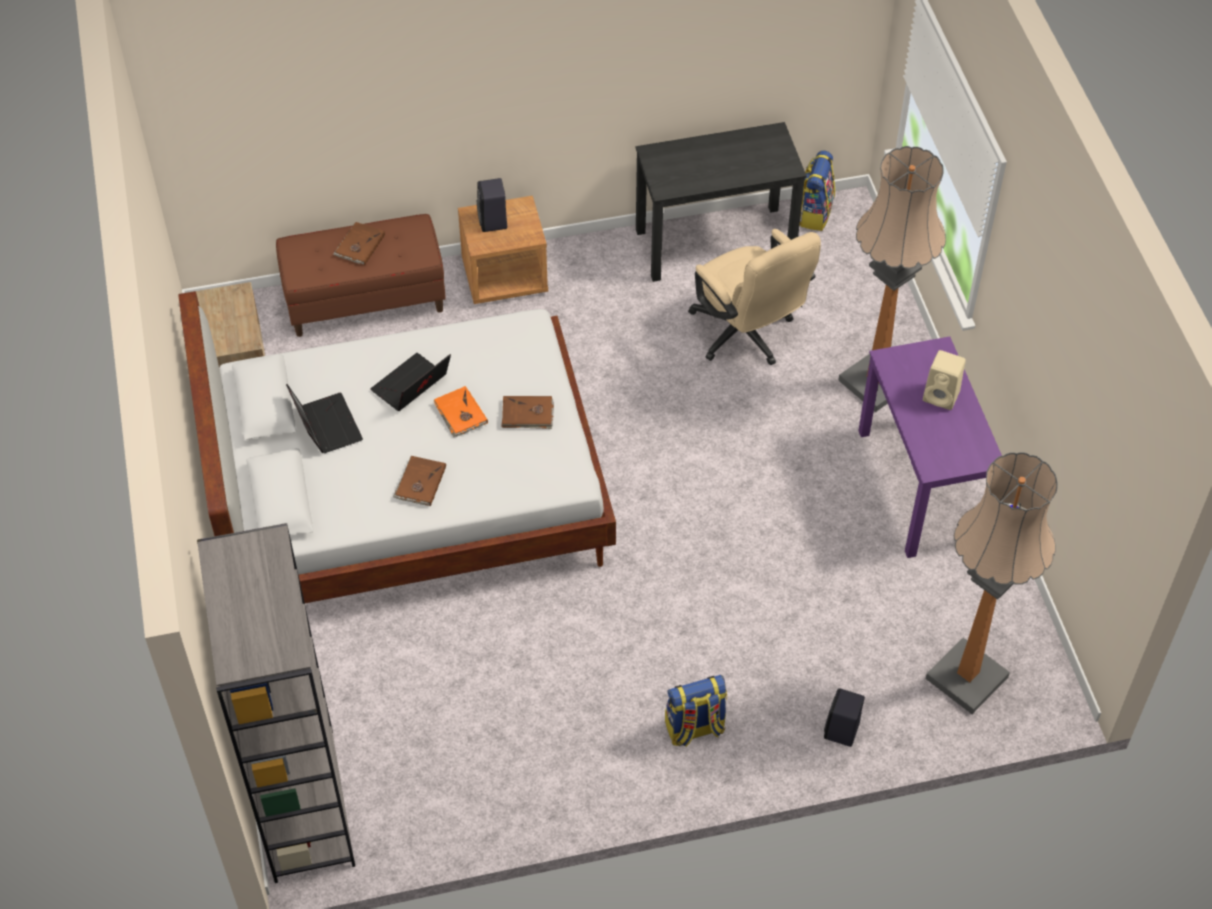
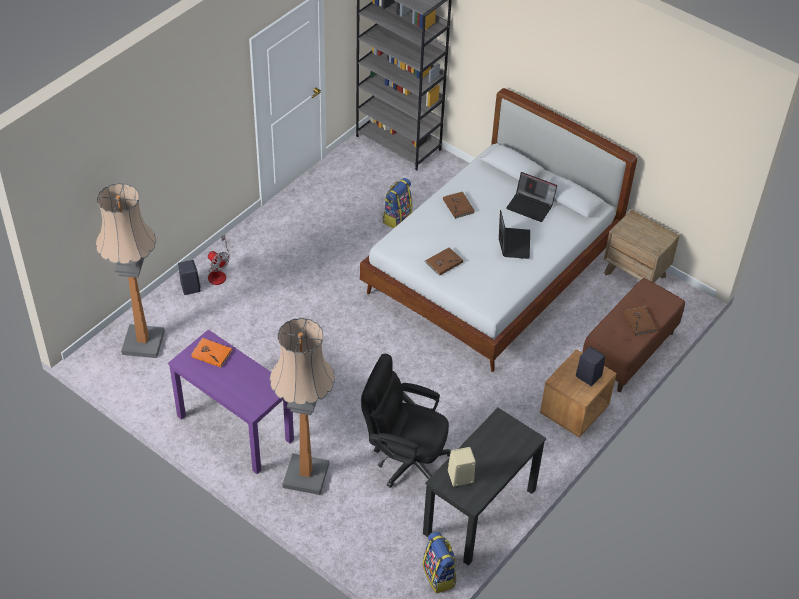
camera: 140 degrees right, 5 degrees down
orange book [434,386,488,437] -> orange book moved to [191,338,232,367]
backpack [665,675,727,747] -> backpack moved to [382,178,412,228]
beige office chair [688,229,821,365] -> black office chair [361,354,451,488]
beige speaker [923,350,966,410] -> beige speaker moved to [448,447,476,486]
none -> fan [208,235,230,285]

